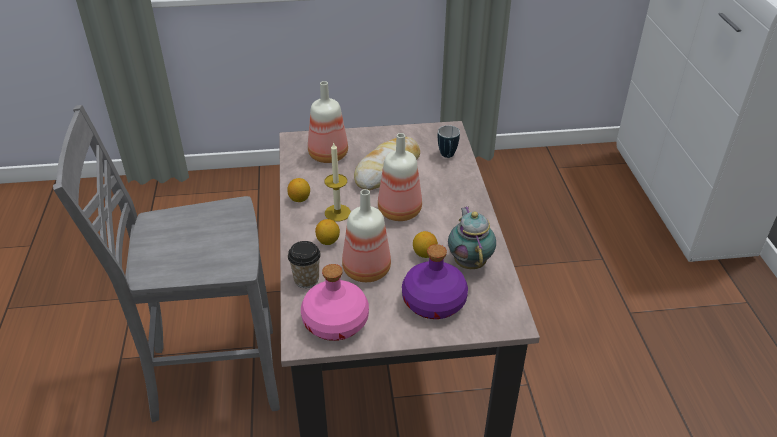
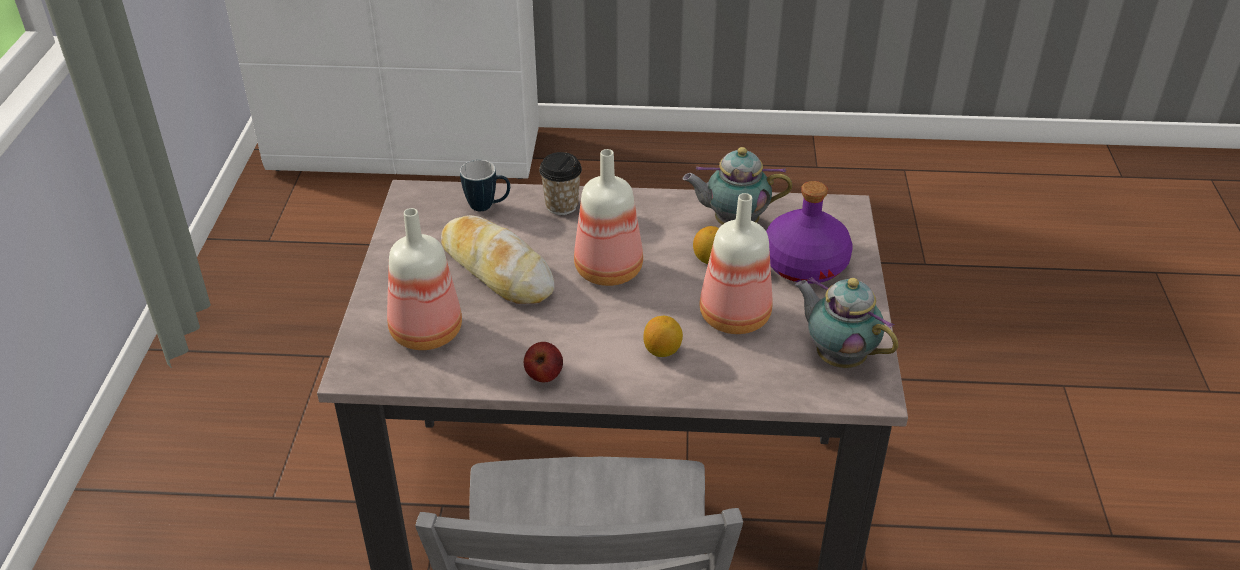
camera: 80 degrees left, 0 degrees up
lemon [287,178,310,202] -> apple [524,342,563,382]
cup [288,241,321,288] -> cup moved to [539,152,582,215]
pink bottle [301,264,369,341] -> teapot [795,277,898,368]
candle [324,143,351,222] -> none

